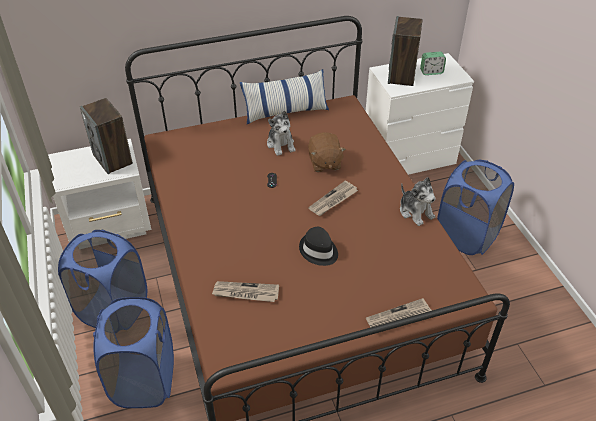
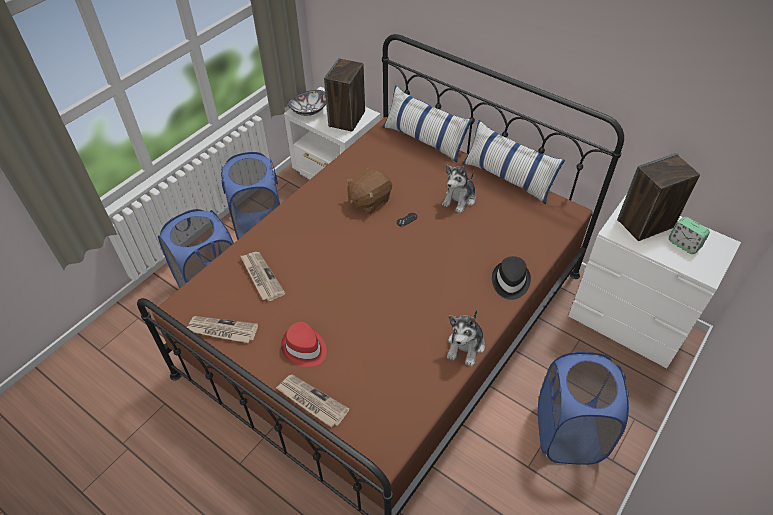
camera: 55 degrees right, 5 degrees up
black hat [299,227,338,266] -> black hat moved to [492,256,531,300]
brown plush toy [308,132,346,172] -> brown plush toy moved to [347,168,392,214]
newspaper [308,180,358,216] -> newspaper moved to [187,316,258,343]
none -> red hat [281,322,327,367]
none -> bowl [287,90,326,116]
none -> pillow [382,85,472,163]

